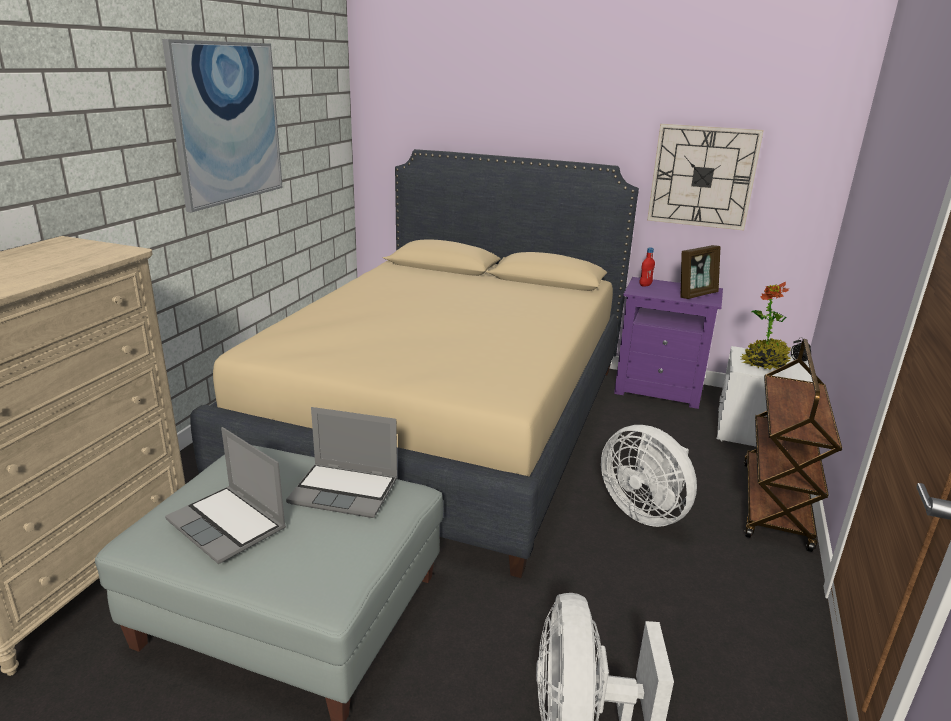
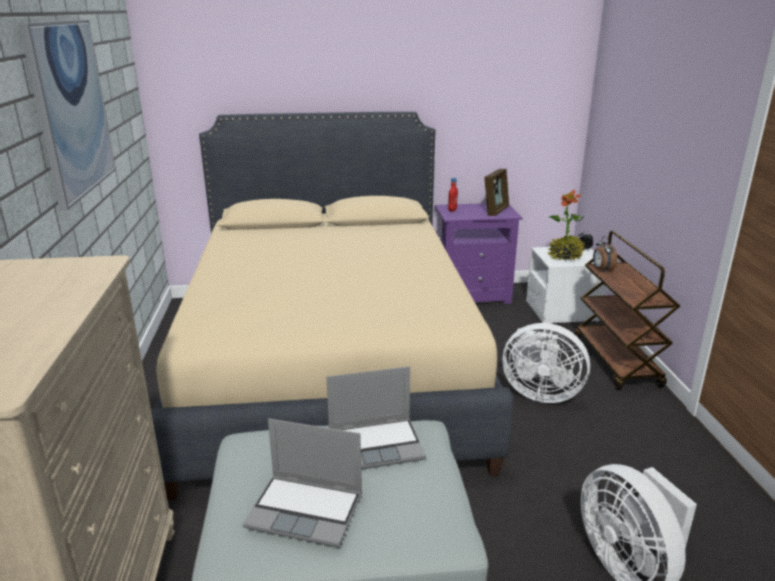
camera: 25 degrees left, 0 degrees up
wall clock [647,124,764,230] -> none
none -> alarm clock [593,236,617,273]

